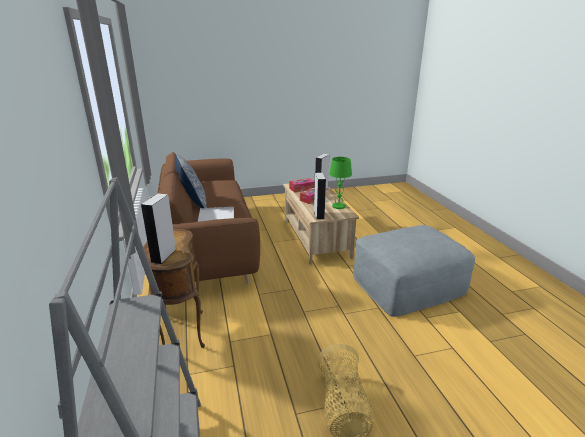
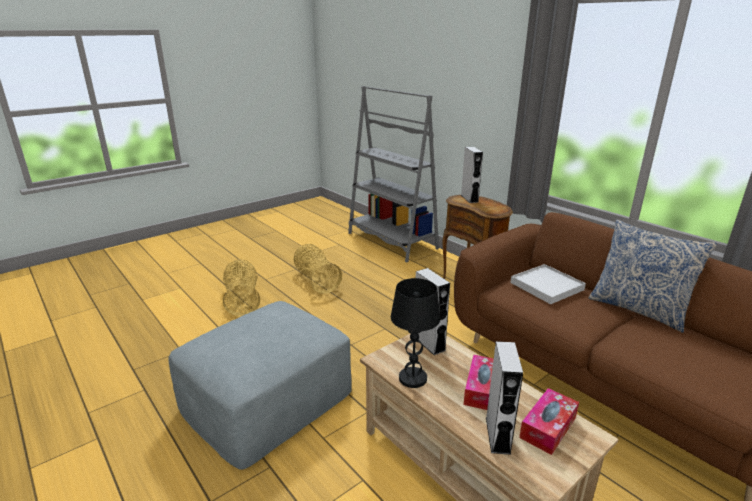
camera: 155 degrees right, 0 degrees up
green table lamp [329,157,352,209] -> black table lamp [391,278,440,388]
none -> basket [223,260,260,316]

